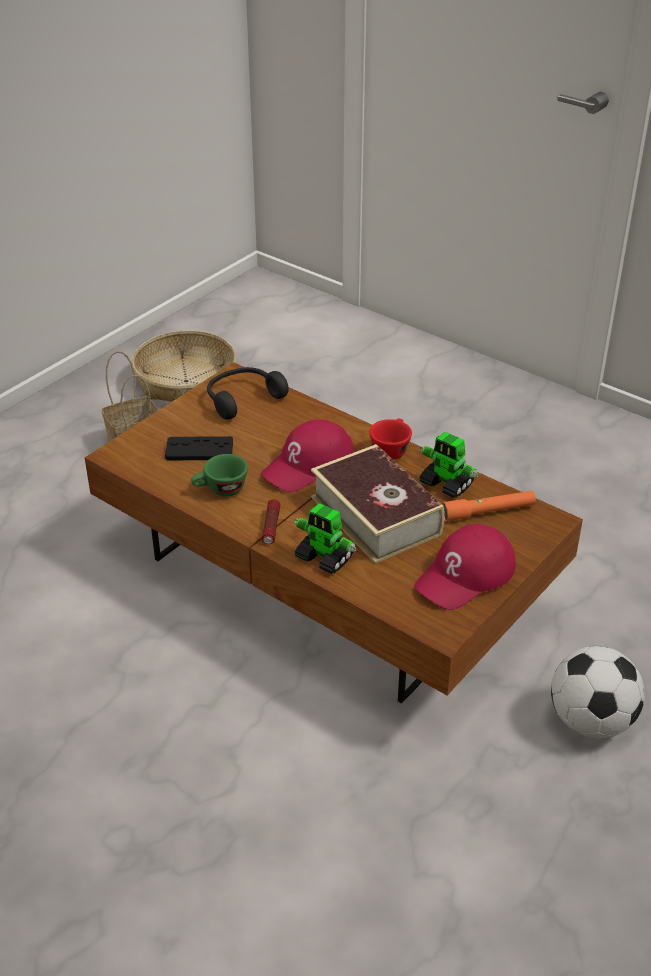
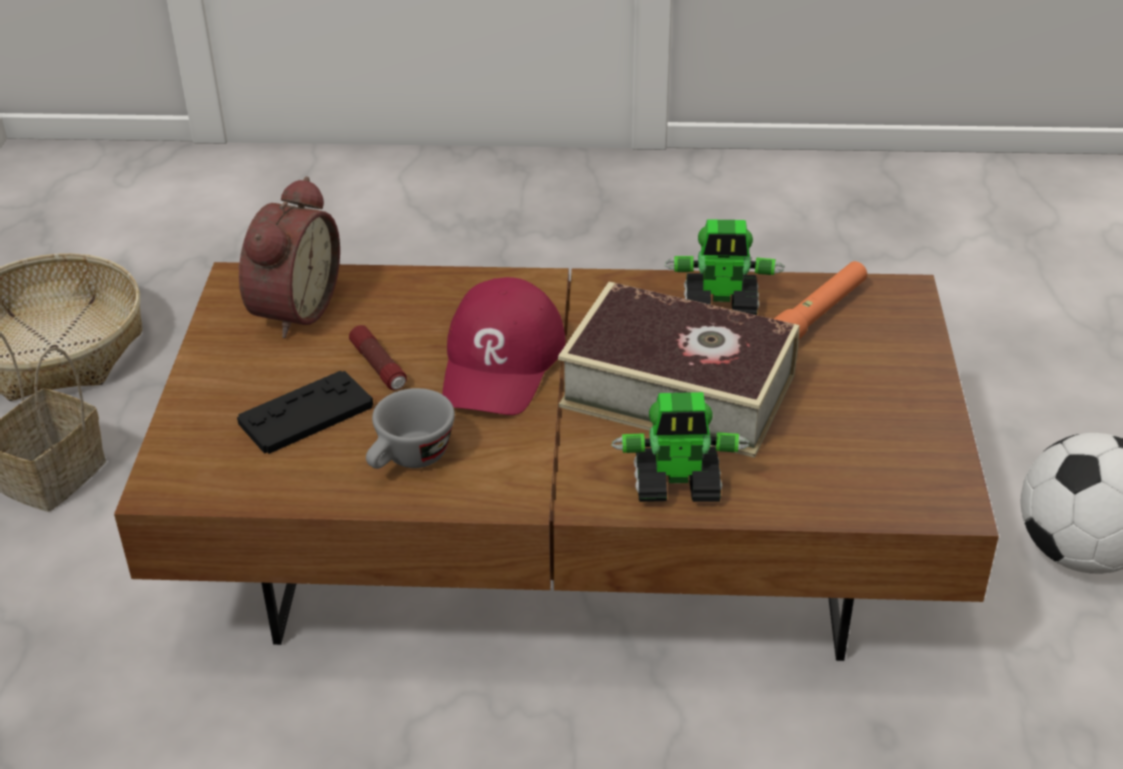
camera: 35 degrees left, 0 degrees up
green cup [191,454,248,497] -> grey cup [366,388,455,469]
black headphones [207,367,289,420] -> alarm clock [239,176,340,338]
flashlight [262,499,280,544] -> flashlight moved to [349,325,407,390]
red cup [369,418,412,460] -> none
red cap [414,524,516,610] -> none

